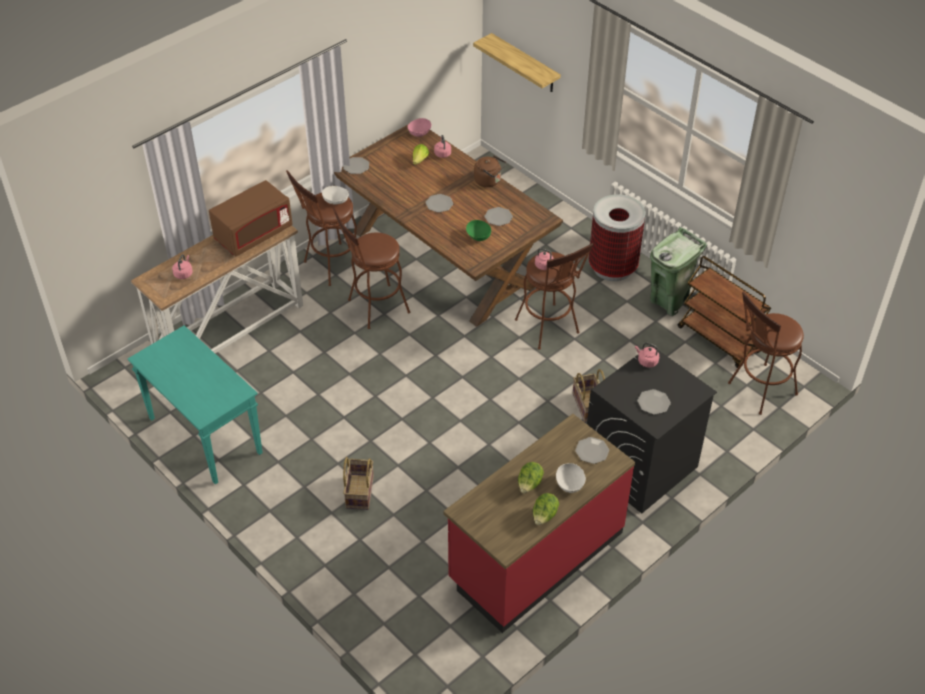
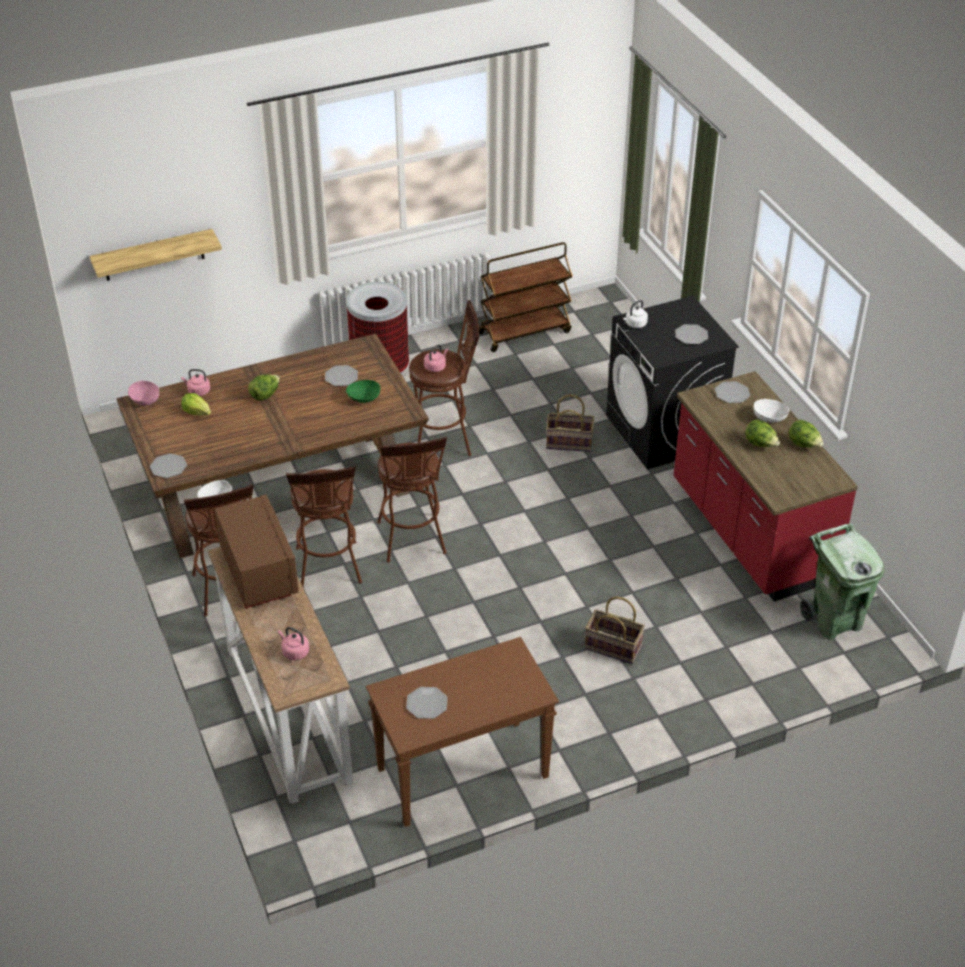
camera: 70 degrees left, 5 degrees down
turquoise console table [128,325,263,484] -> brown console table [366,637,559,827]
plate [425,194,453,213] -> plate moved to [406,687,448,719]
brown kettle [474,155,506,187] -> none
pink kettle [635,343,659,368] -> white kettle [623,300,648,328]
green trash can [650,227,708,316] -> green trash can moved to [800,523,884,640]
brown stool [728,292,804,415] -> brown stool moved to [377,437,447,563]
none -> lettuce [248,374,280,401]

